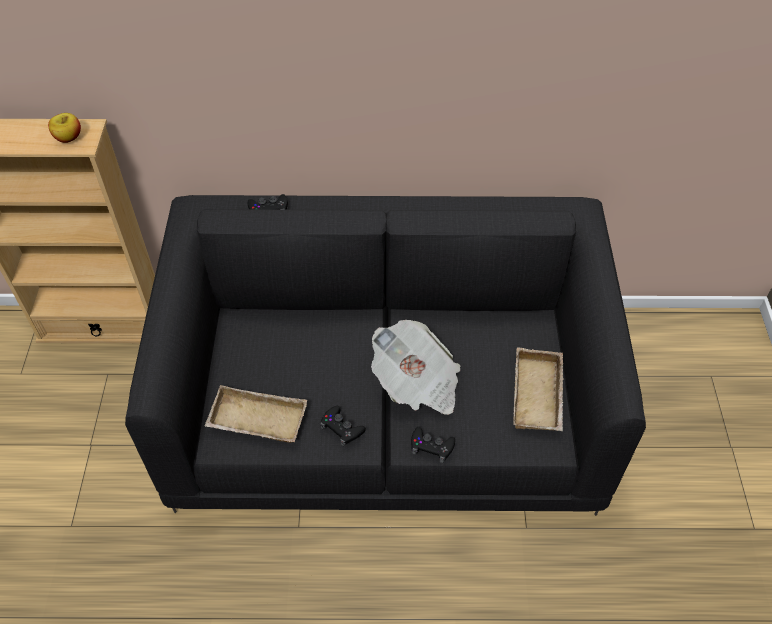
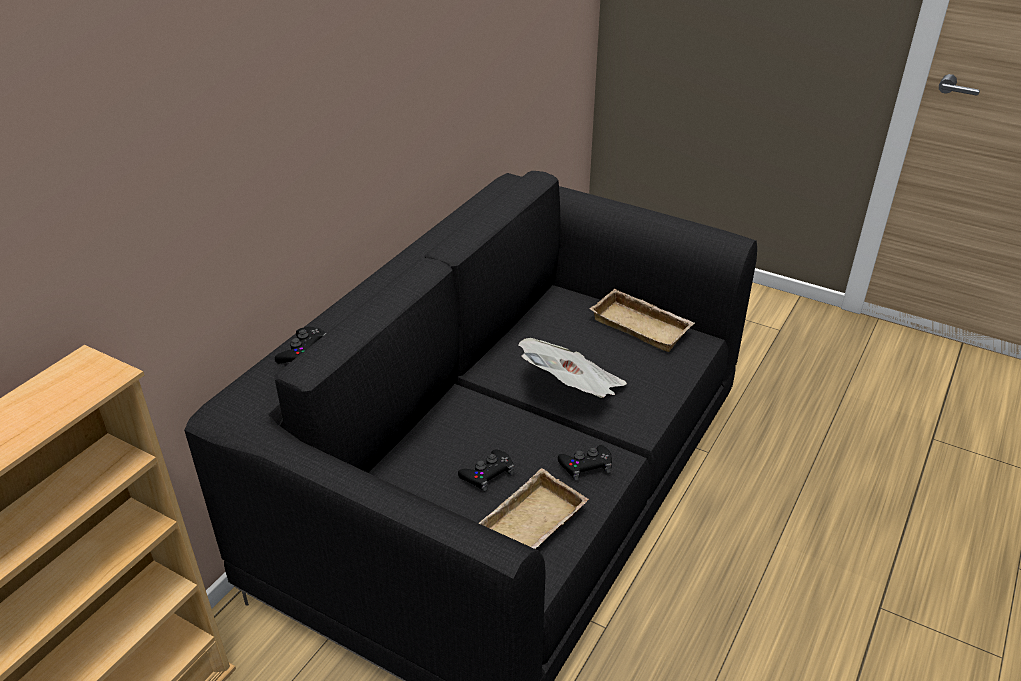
camera: 60 degrees left, 15 degrees down
apple [48,113,81,143] -> none
black game controller [411,427,455,463] -> black game controller moved to [458,449,514,491]

